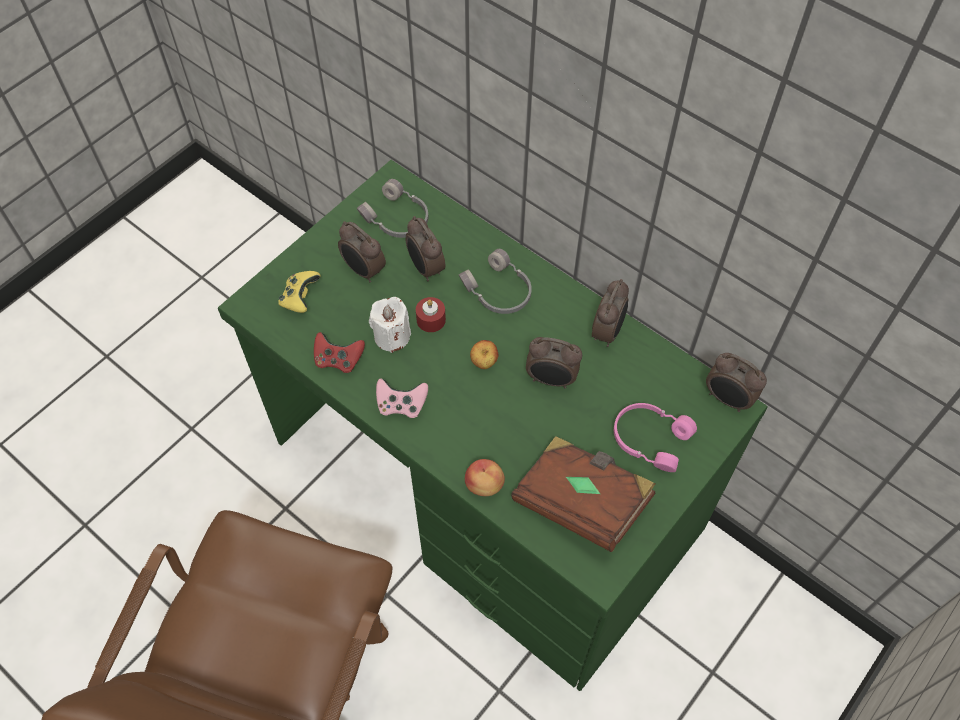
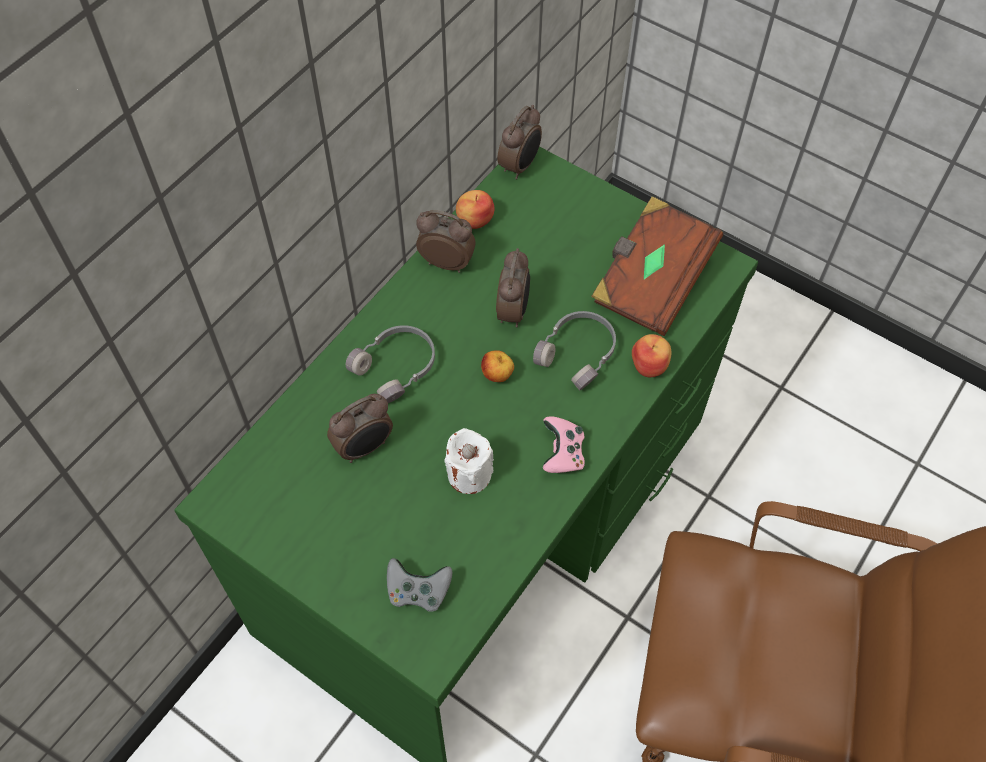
camera: 95 degrees left, 0 degrees up
yellow game controller [279,271,321,313] -> grey game controller [387,558,452,612]
red game controller [314,332,365,373] -> none
alarm clock [338,221,386,282] -> none
grey headphones [357,179,428,238] -> grey headphones moved to [533,311,616,390]
red candle [416,297,446,332] -> none
pink headphones [614,403,697,472] -> none
none -> apple [456,190,494,229]

